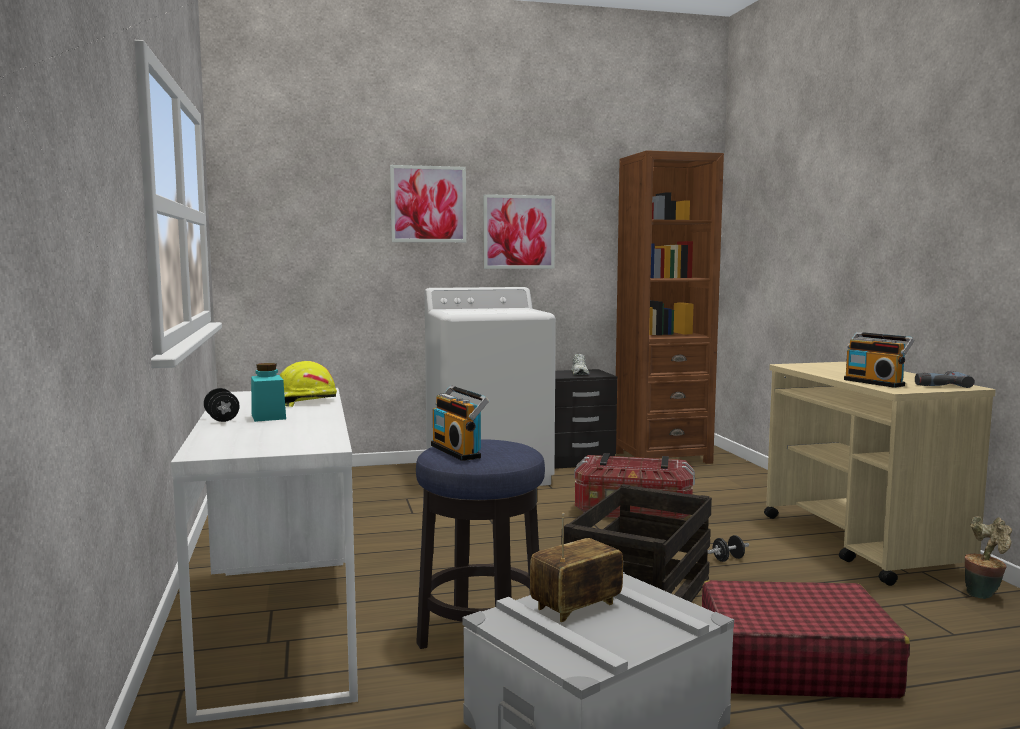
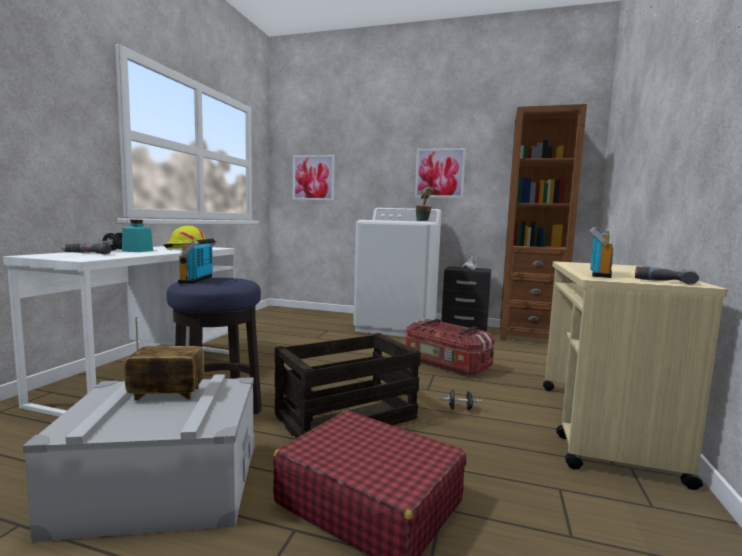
camera: 30 degrees right, 0 degrees up
picture [390,165,466,242] -> picture moved to [293,155,335,200]
radio [844,332,914,388] -> radio turned 150 degrees counterclockwise [590,227,614,278]
potted plant [965,516,1012,599] -> potted plant moved to [416,186,434,221]
none -> power drill [61,243,111,254]

